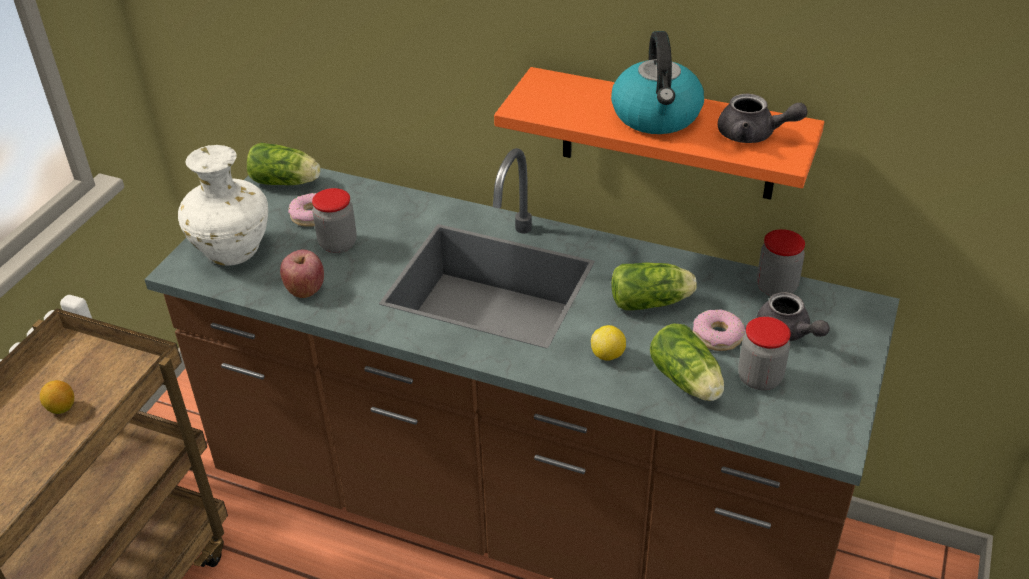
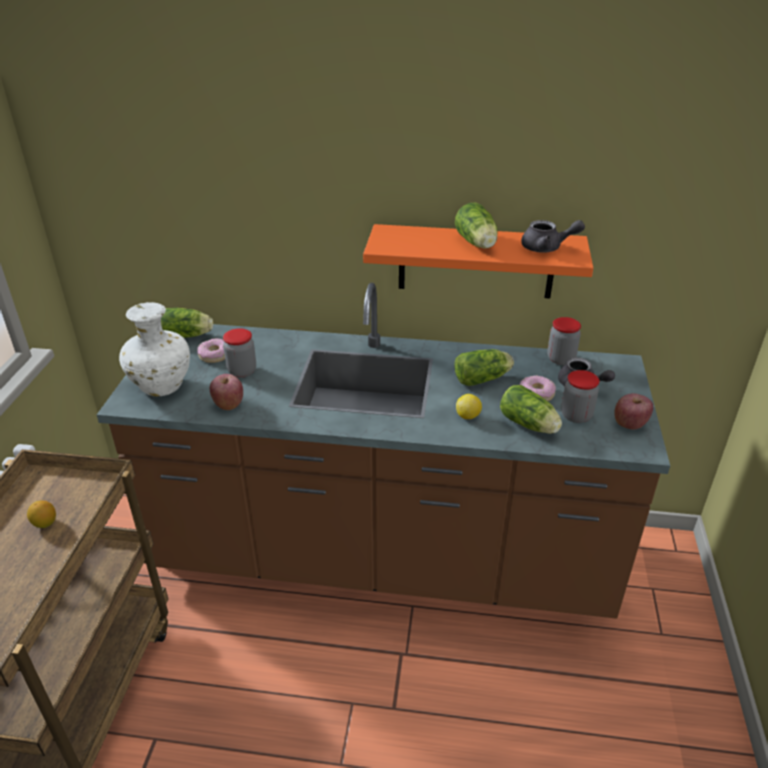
camera: 15 degrees left, 5 degrees down
kettle [611,31,704,134] -> lettuce [455,202,498,249]
none -> apple [614,393,653,430]

